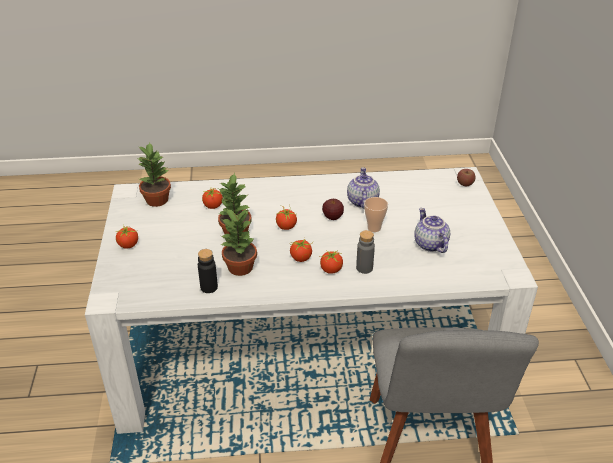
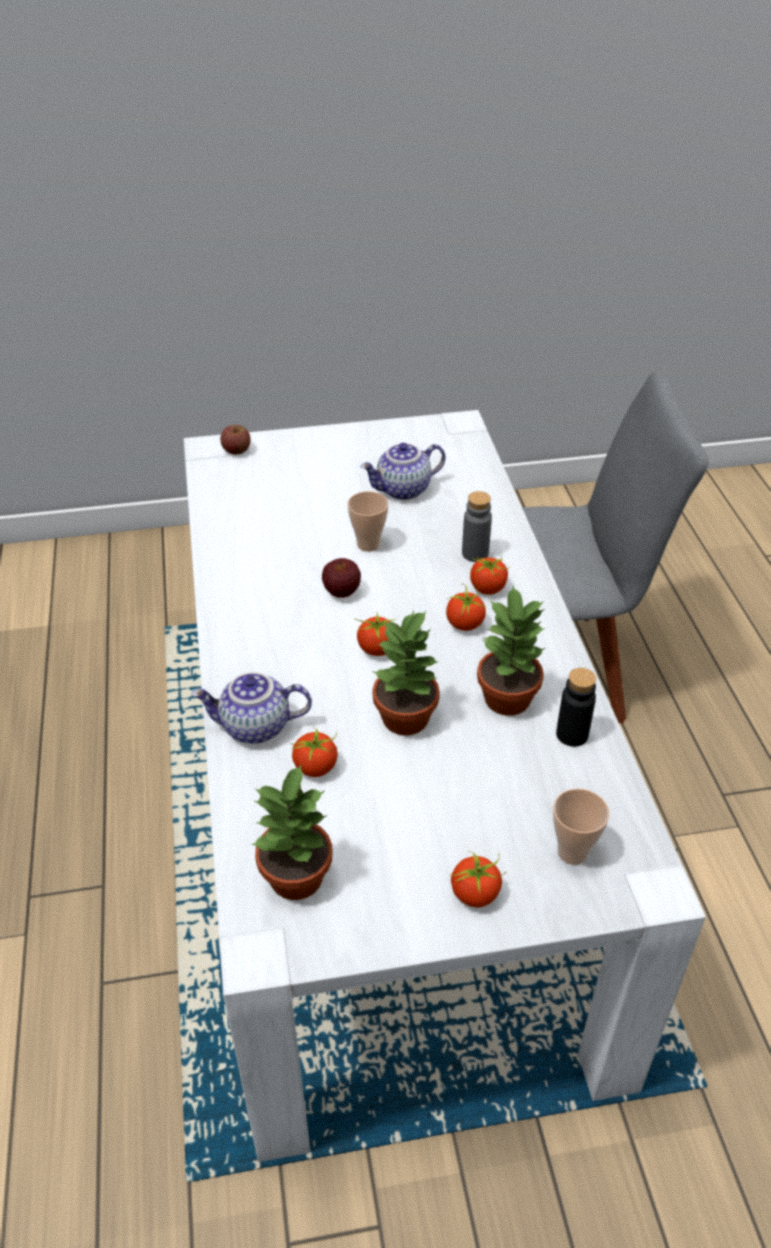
camera: 95 degrees left, 5 degrees up
teapot [347,167,380,209] -> teapot moved to [191,672,312,744]
none -> cup [553,788,609,865]

